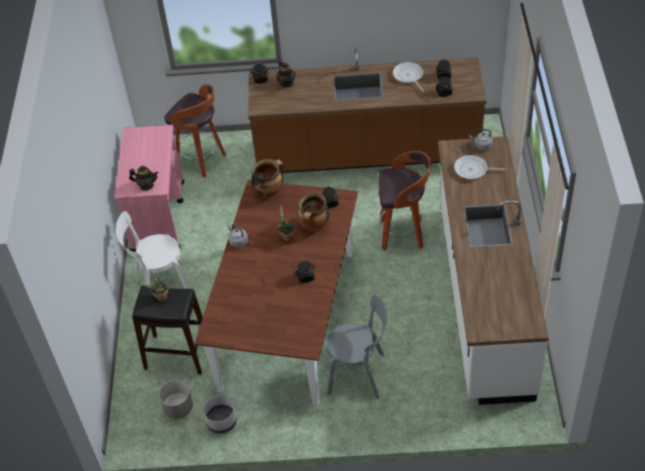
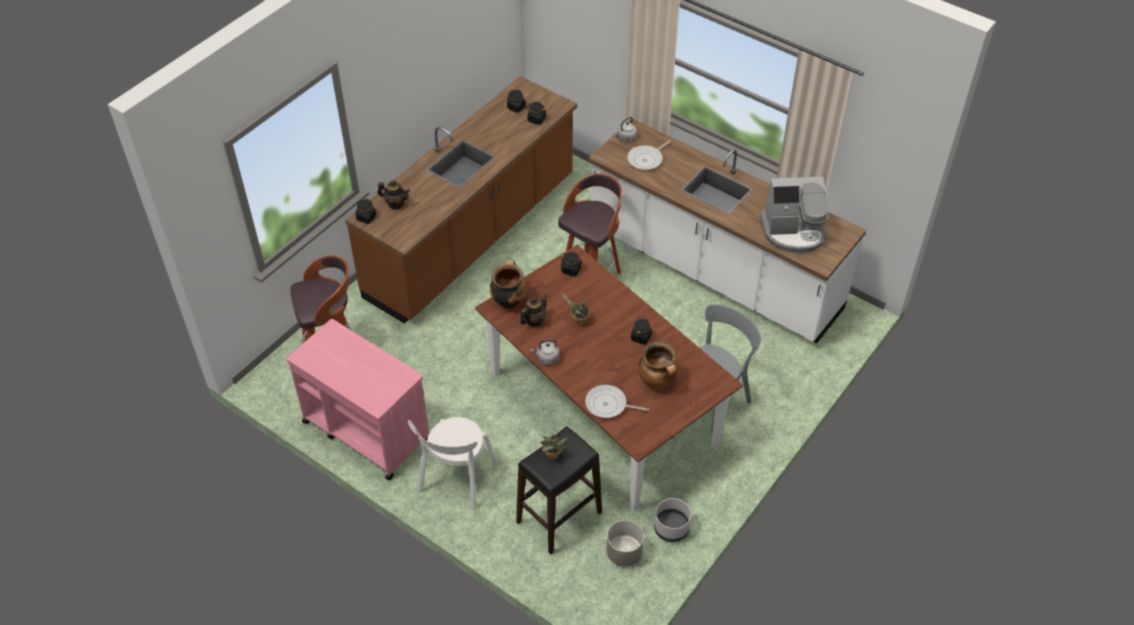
camera: 55 degrees left, 0 degrees up
teapot [129,166,158,190] -> teapot moved to [520,295,548,327]
cooking pot [297,193,330,232] -> cooking pot moved to [638,342,678,388]
frying pan [393,62,425,93] -> frying pan moved to [585,385,649,418]
none -> coffee machine [760,177,829,253]

